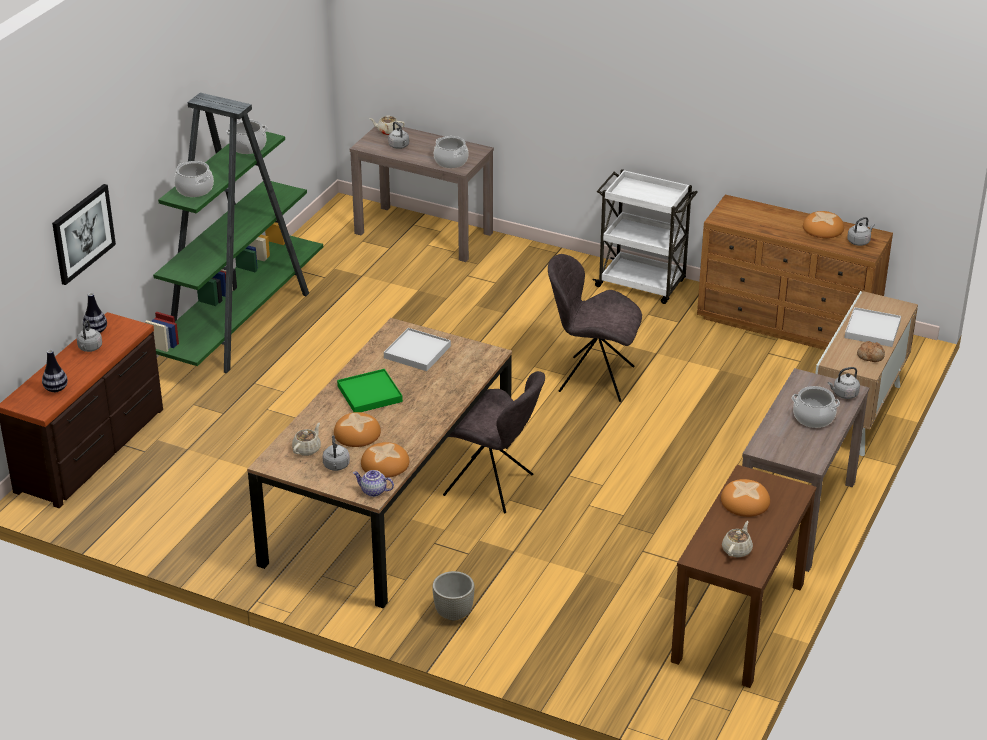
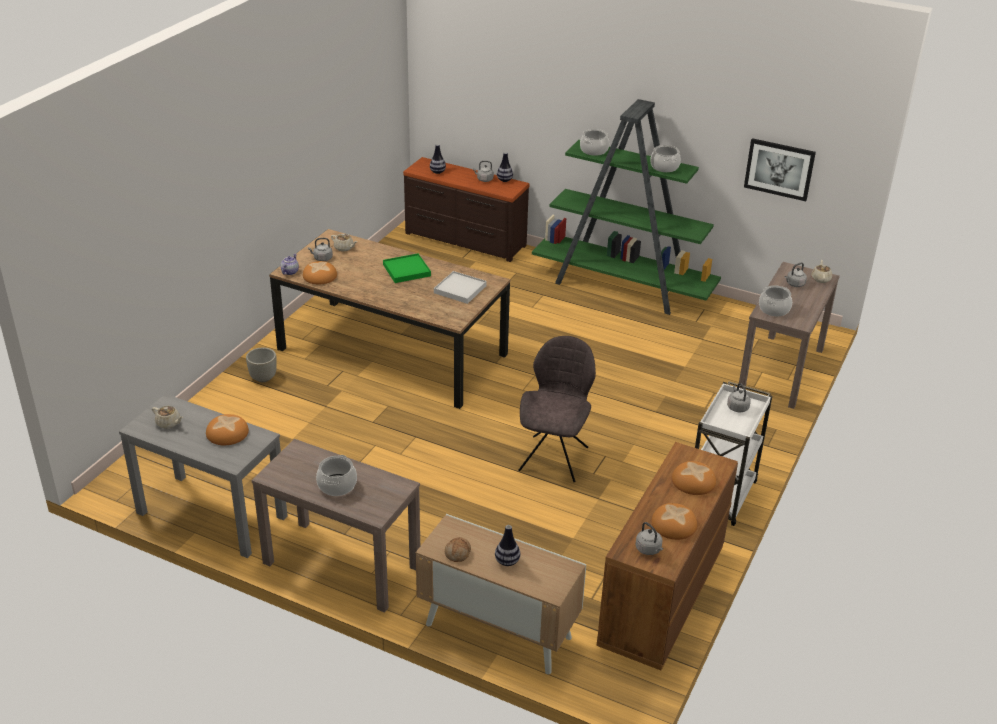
camera: 90 degrees right, 0 degrees up
picture [52,184,116,285] -> picture moved to [744,138,816,201]
bread [334,412,381,447] -> bread moved to [672,461,716,495]
grey chair [443,371,545,514] -> none
brown console table [671,465,817,688] -> grey console table [119,394,288,558]
grey kettle [828,367,860,399] -> grey kettle moved to [727,383,751,412]
white tray [845,307,901,347] -> vase [495,525,520,566]

